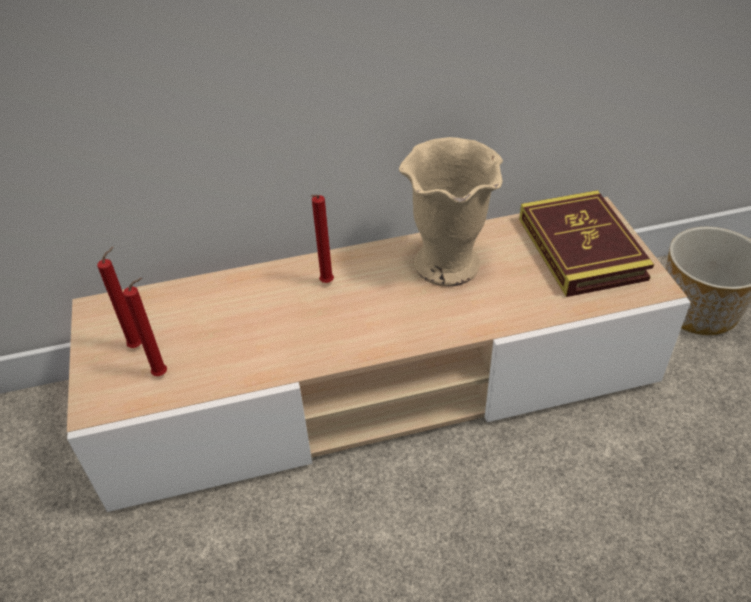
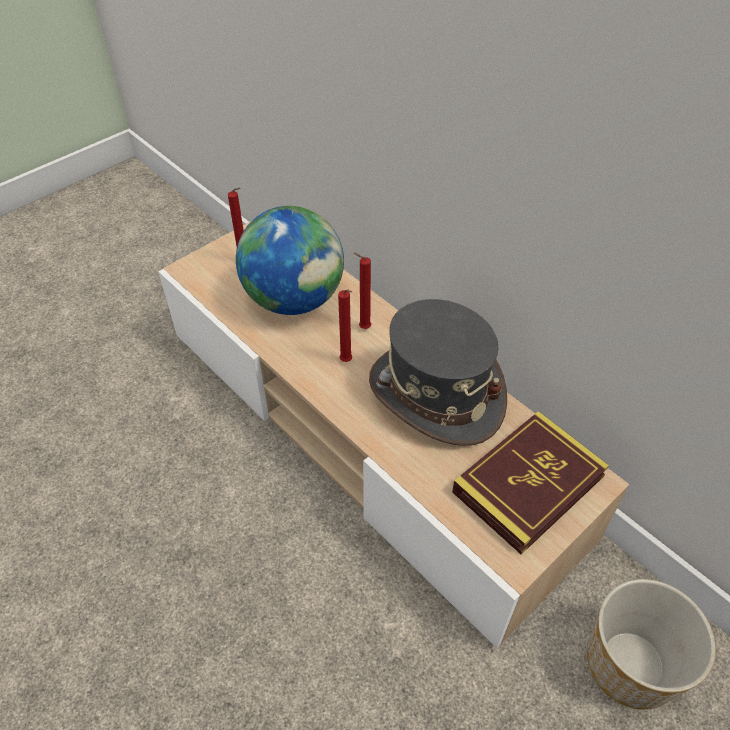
camera: 60 degrees right, 5 degrees up
red candle [123,278,167,376] -> red candle moved to [338,290,352,362]
beige vase [399,137,503,286] -> grey hat [369,299,507,446]
none -> globe [236,206,344,315]

